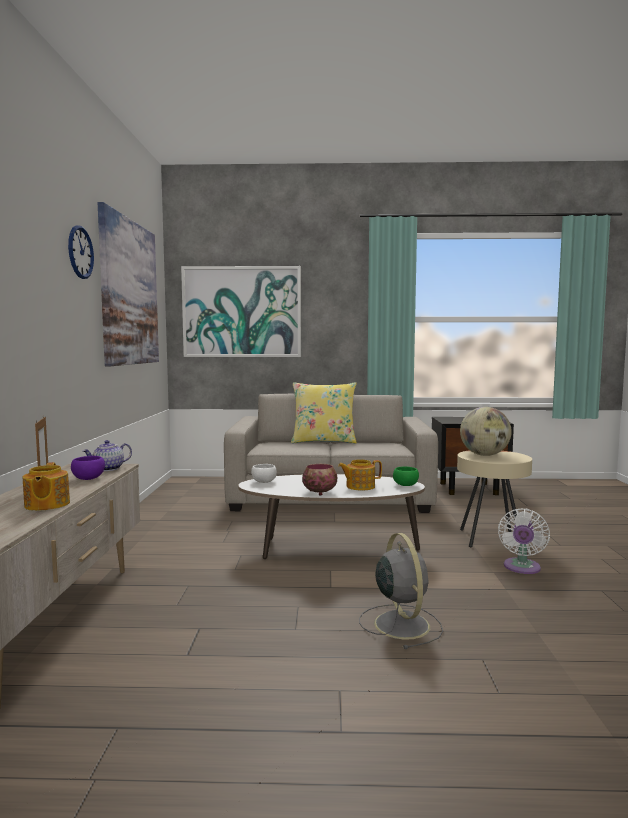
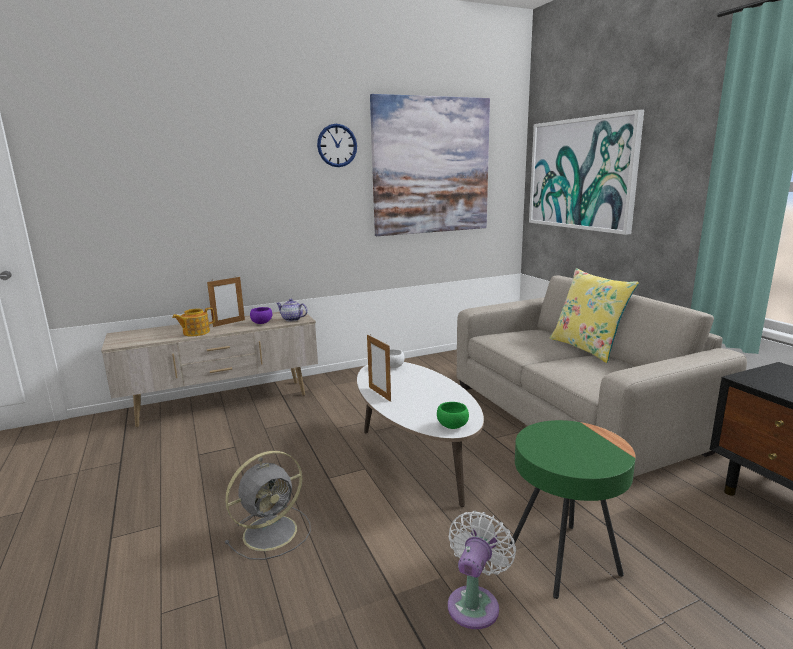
camera: 65 degrees right, 10 degrees up
bowl [302,464,337,496] -> picture frame [367,335,391,402]
teapot [338,459,382,491] -> none
beige side table [457,450,532,548] -> green side table [510,420,636,599]
globe [460,407,512,456] -> none
white fan [498,509,550,574] -> white fan turned 120 degrees clockwise [448,511,516,629]

